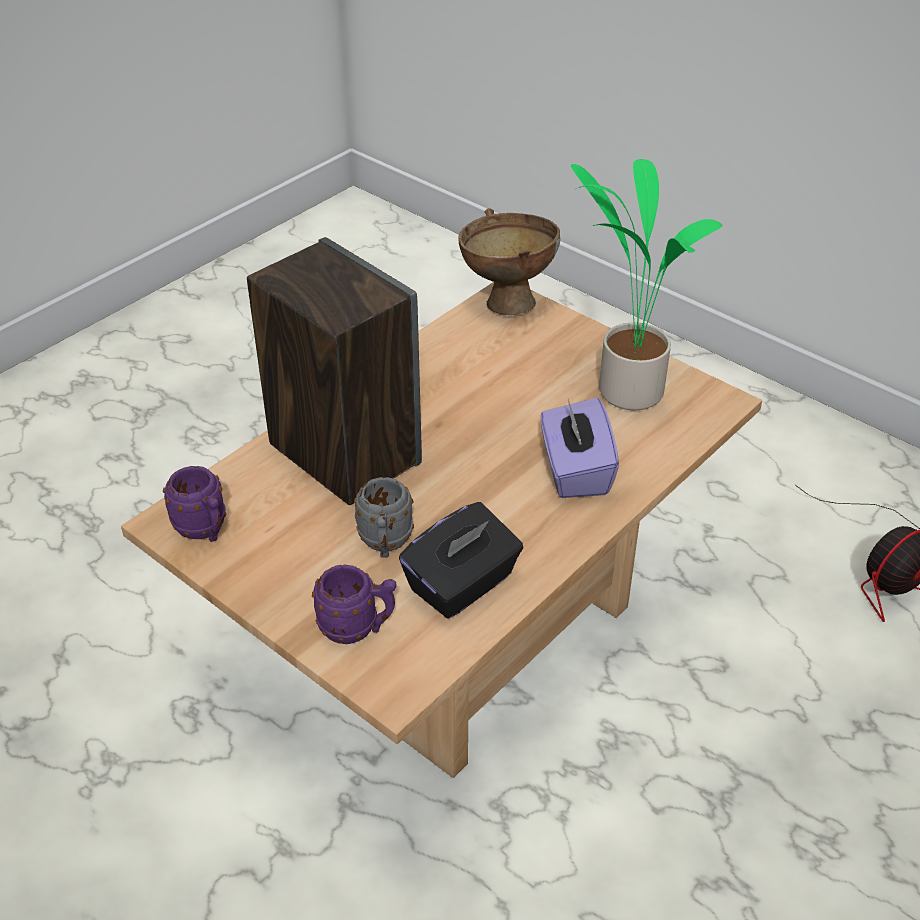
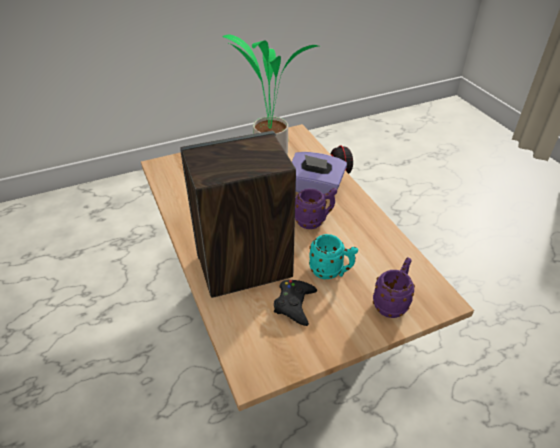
camera: 65 degrees left, 0 degrees up
purple mug [163,466,226,542] -> purple mug moved to [295,188,337,229]
grey mug [354,477,414,558] -> turquoise mug [309,234,358,279]
black tissue box [399,502,523,618] -> none
brown bowl [458,208,560,316] -> none
none -> black game controller [274,280,317,326]

